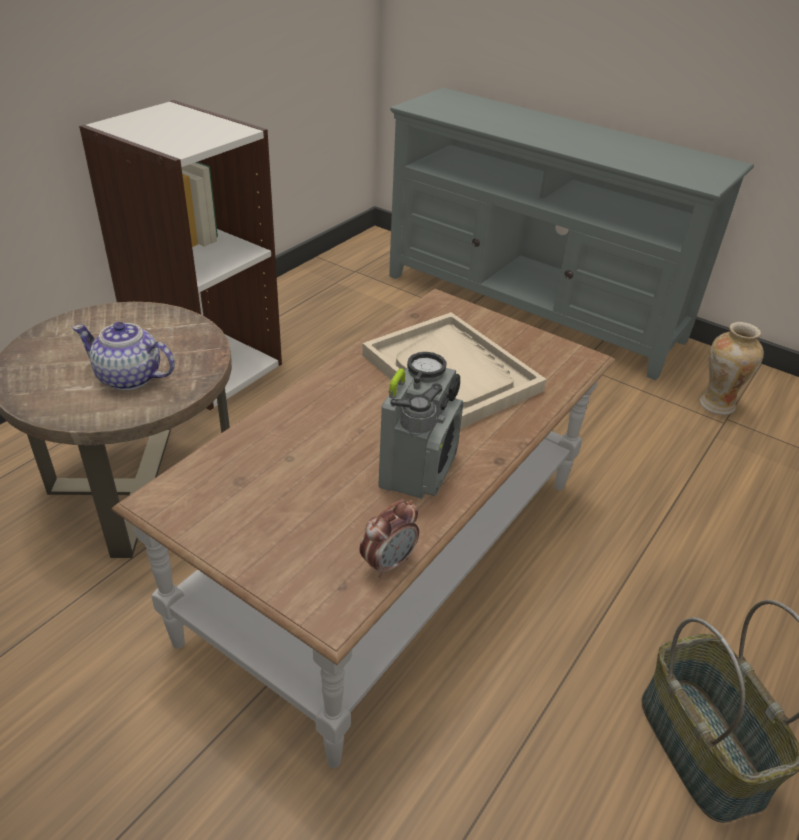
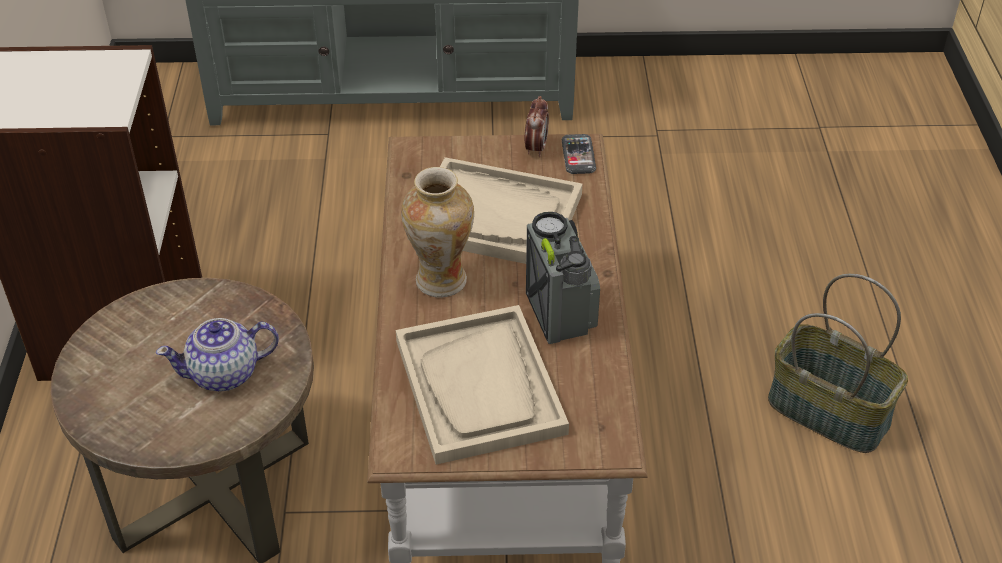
camera: 35 degrees left, 5 degrees up
alarm clock [359,500,419,578] -> alarm clock moved to [525,96,549,157]
vase [699,322,764,415] -> vase moved to [401,167,474,298]
none -> beige tray [396,305,569,465]
none -> phone [562,134,596,174]

